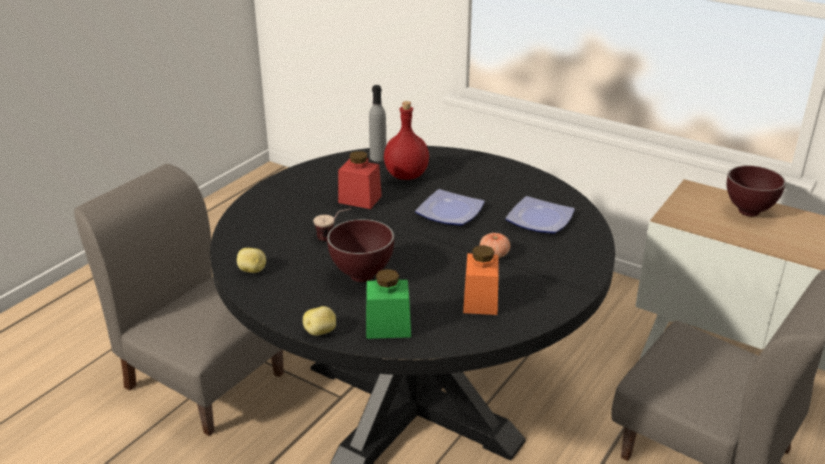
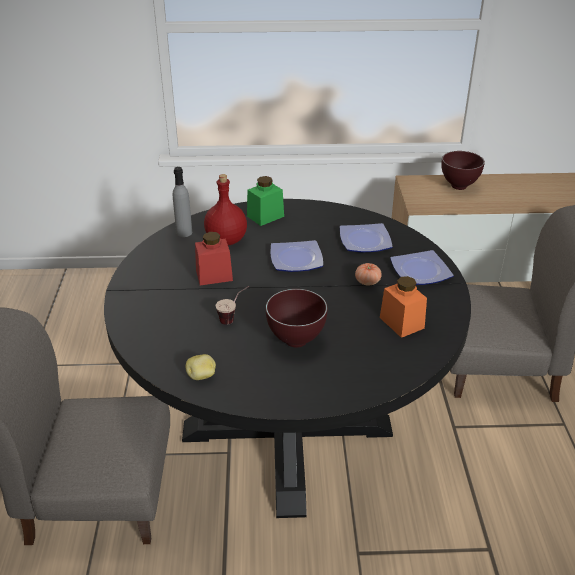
camera: 35 degrees left, 5 degrees up
potato [303,306,336,336] -> none
green jar [366,269,411,339] -> green jar moved to [247,176,284,226]
none -> plate [390,250,454,285]

